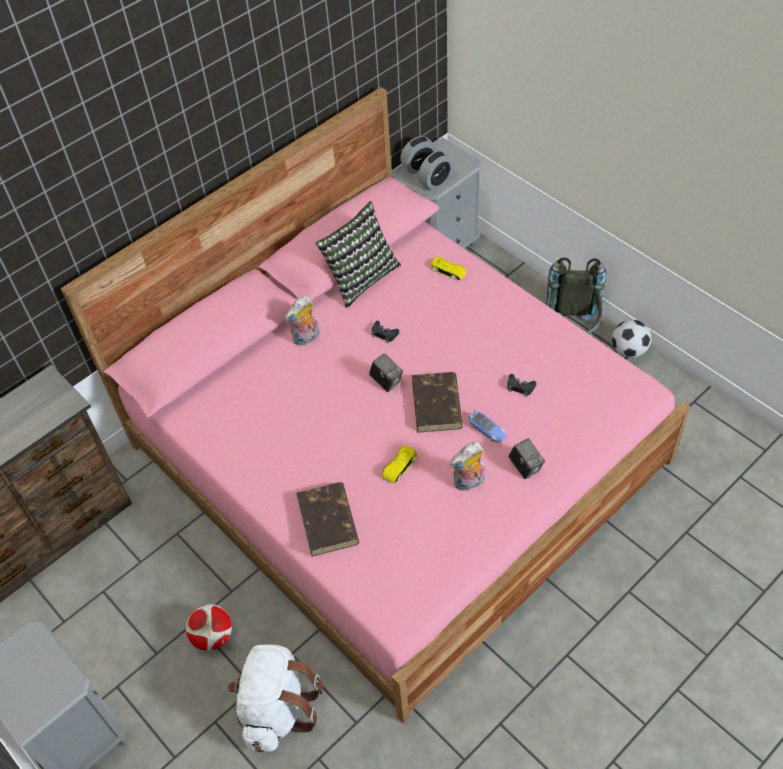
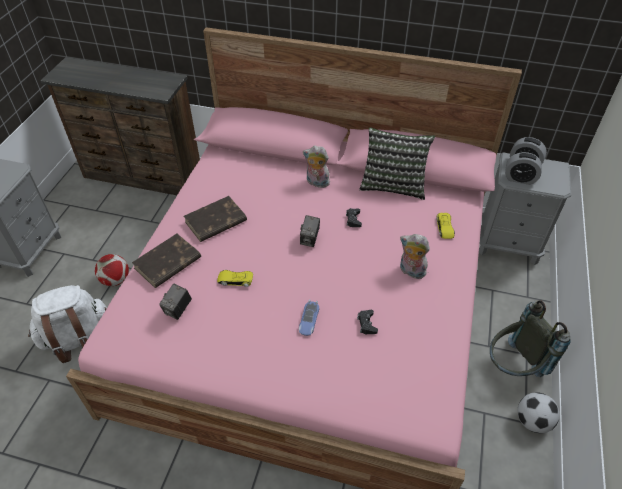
camera: 55 degrees right, 5 degrees down
brown book [412,372,463,433] -> brown book moved to [184,196,247,242]
plush toy [450,442,485,491] -> plush toy moved to [400,234,430,279]
camera [509,438,545,479] -> camera moved to [159,283,192,320]

